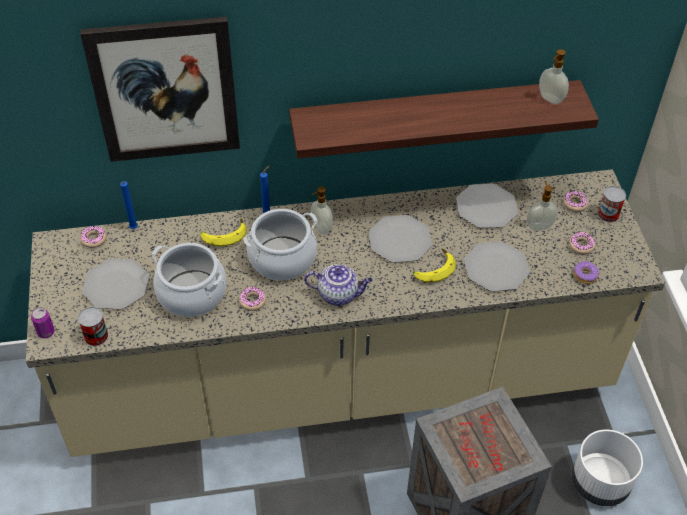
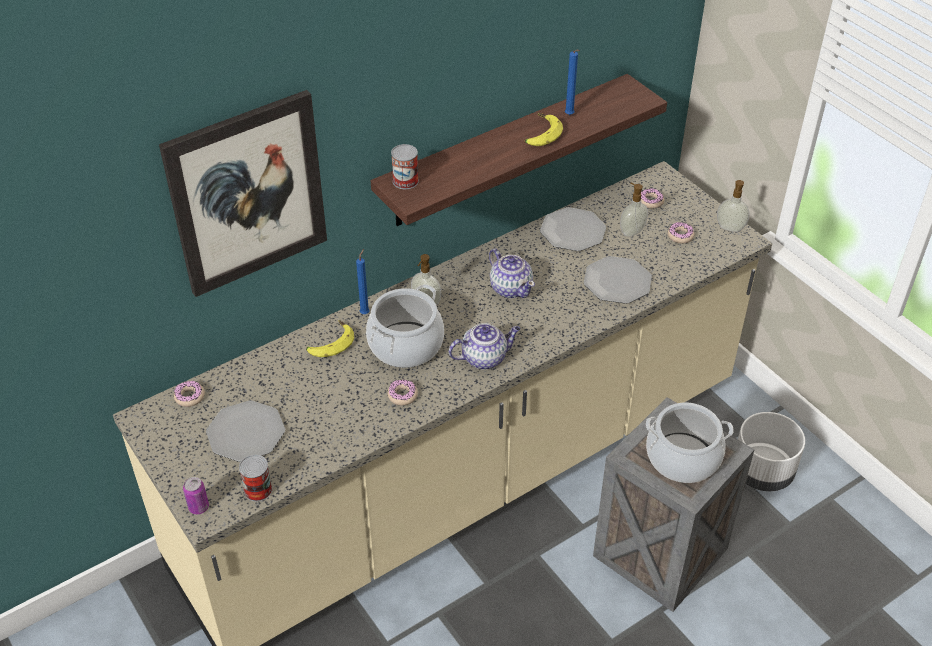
camera: 25 degrees left, 5 degrees down
blue candle [120,181,138,229] -> blue candle moved to [565,50,580,115]
cooking pot [152,243,227,317] -> cooking pot moved to [646,402,734,483]
plate [368,215,432,263] -> teapot [489,248,535,298]
banana [413,248,456,282] -> banana moved to [525,113,563,146]
soap dispenser [539,49,569,104] -> soap dispenser moved to [717,180,750,232]
donut [574,261,599,284] -> none
can [598,186,626,222] -> can moved to [391,144,419,189]

